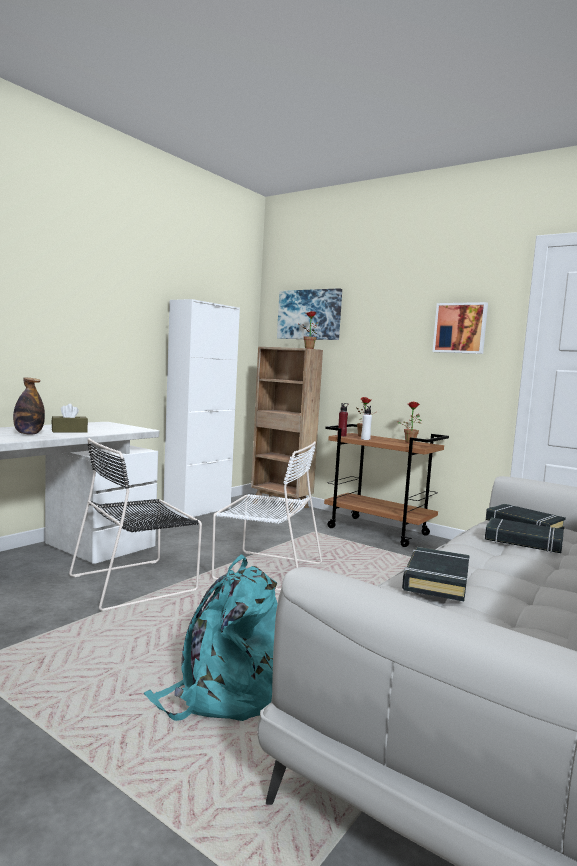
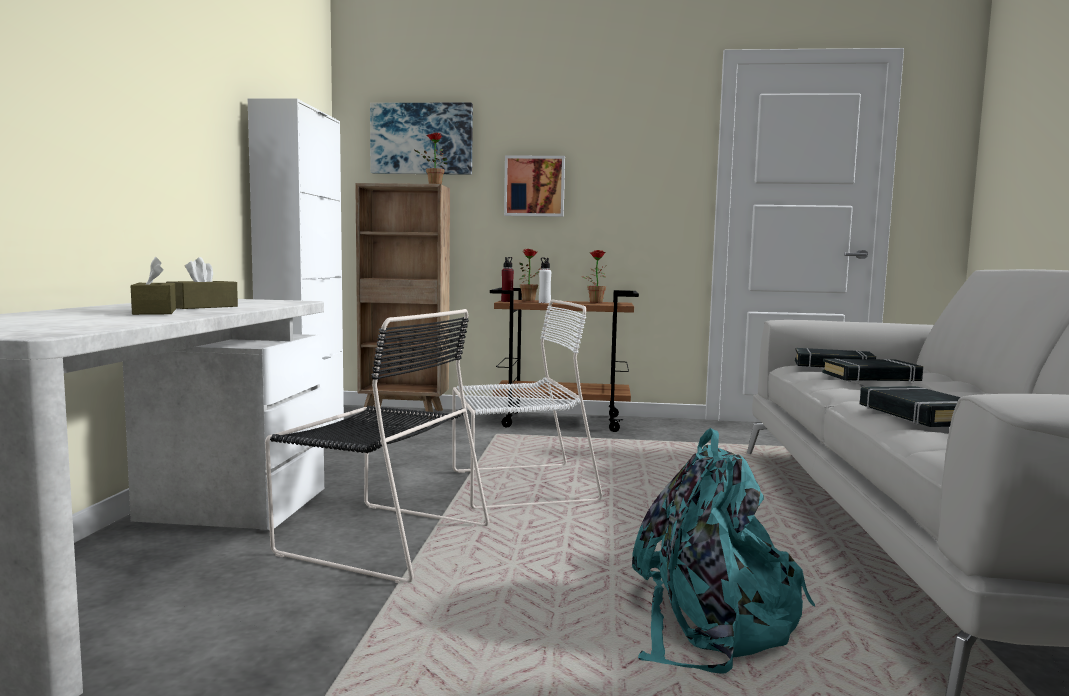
camera: 30 degrees left, 0 degrees up
bottle [13,377,45,435] -> brown tissue box [131,256,176,315]
black chair [69,438,202,611] -> black chair turned 90 degrees counterclockwise [265,309,489,583]
picture [433,302,488,354] -> picture moved to [504,155,565,217]

